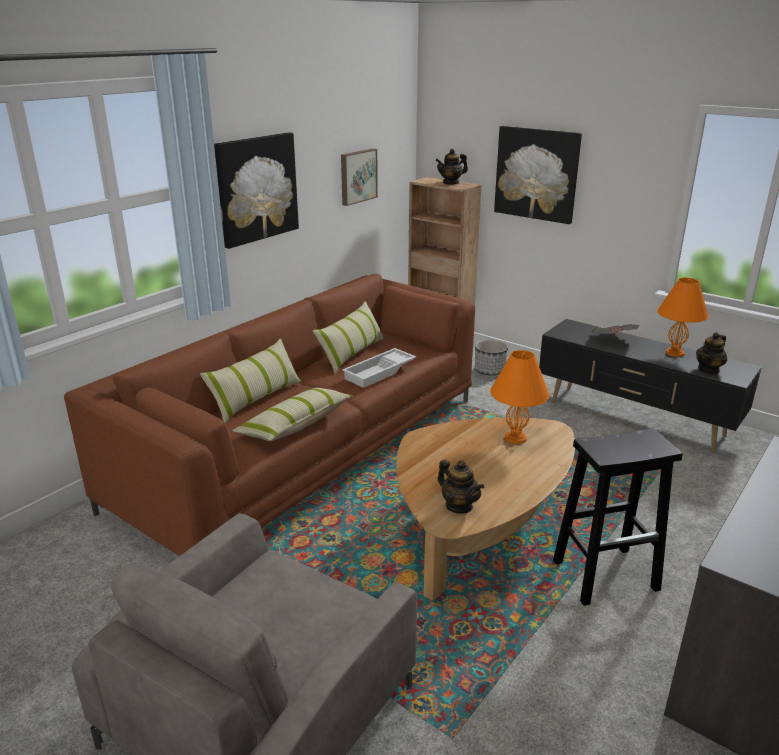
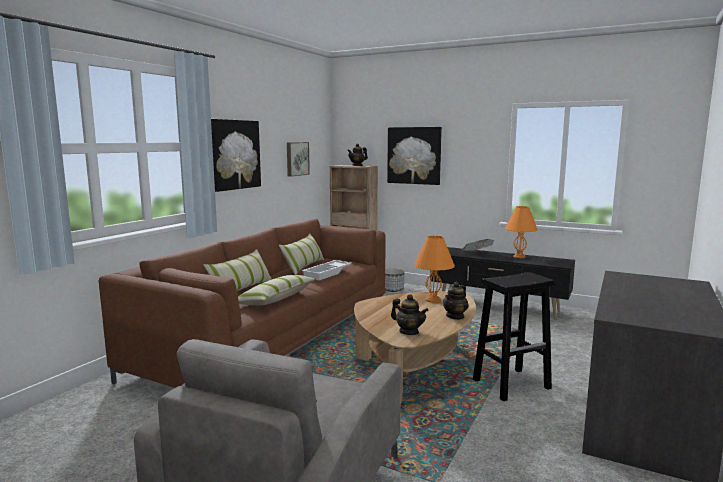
camera: 10 degrees left, 15 degrees down
teapot [696,332,727,375] -> teapot moved to [443,281,469,320]

